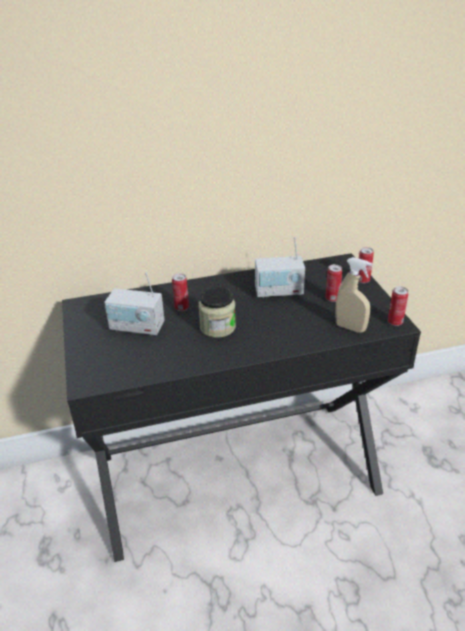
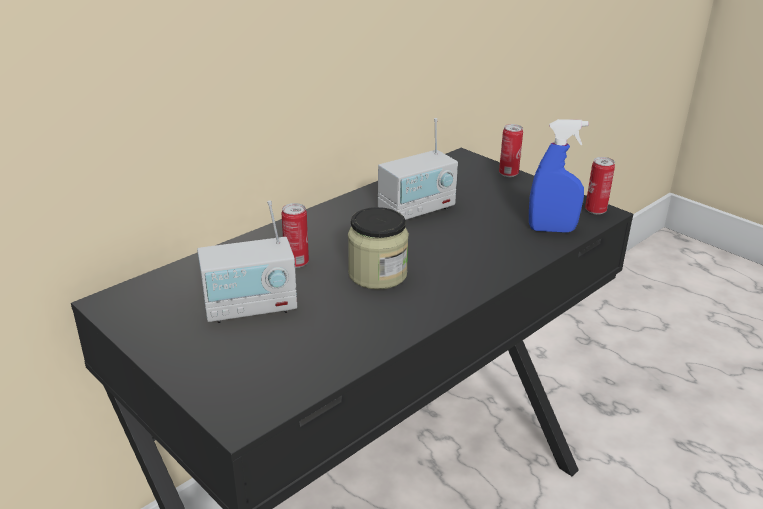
camera: 30 degrees left, 5 degrees down
can [325,264,343,302] -> none
beige spray bottle [335,257,372,333] -> blue spray bottle [529,119,589,233]

